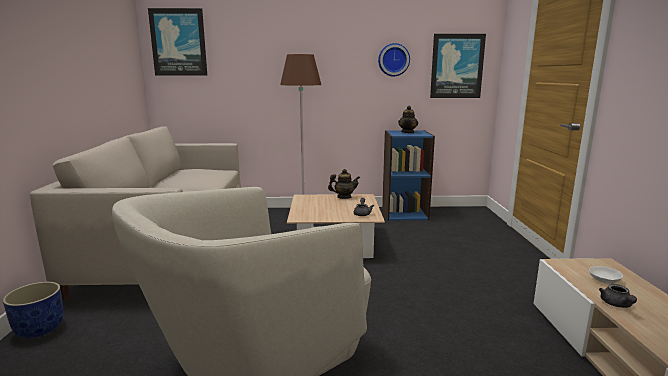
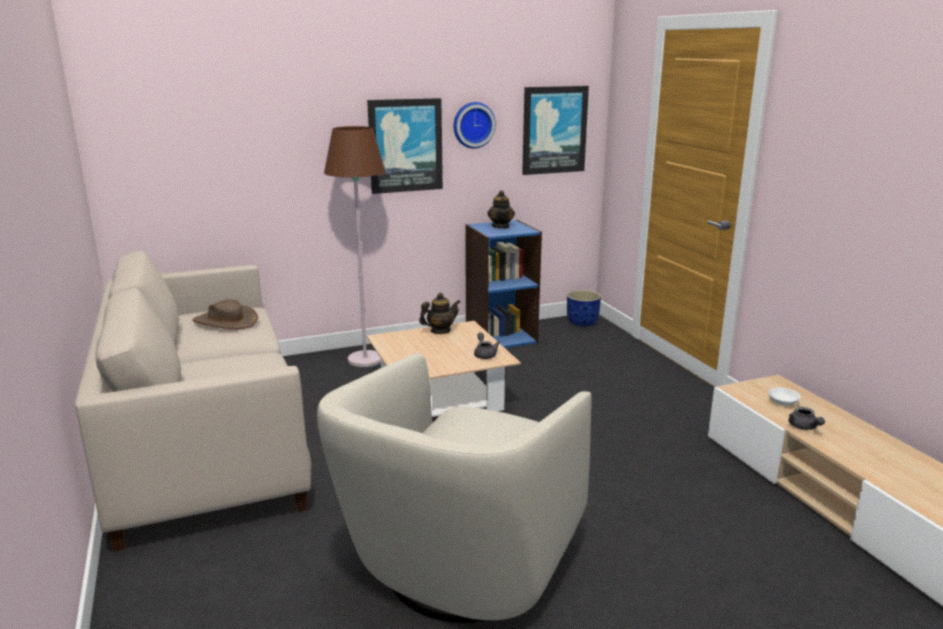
camera: 20 degrees left, 5 degrees up
blue planter [3,282,64,338] -> blue planter moved to [567,290,601,327]
picture [148,8,207,75] -> picture moved to [367,98,443,194]
none -> brown hat [193,299,258,329]

